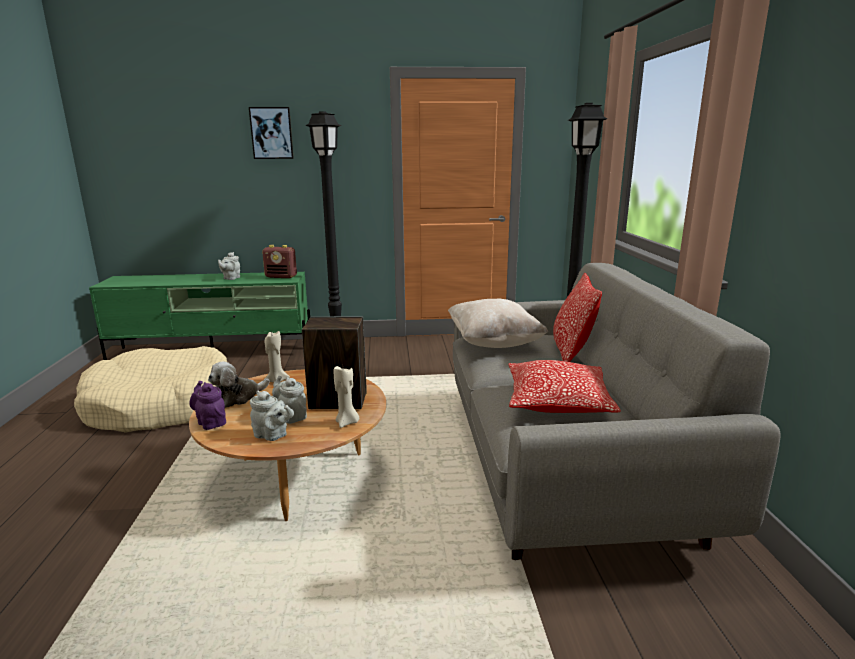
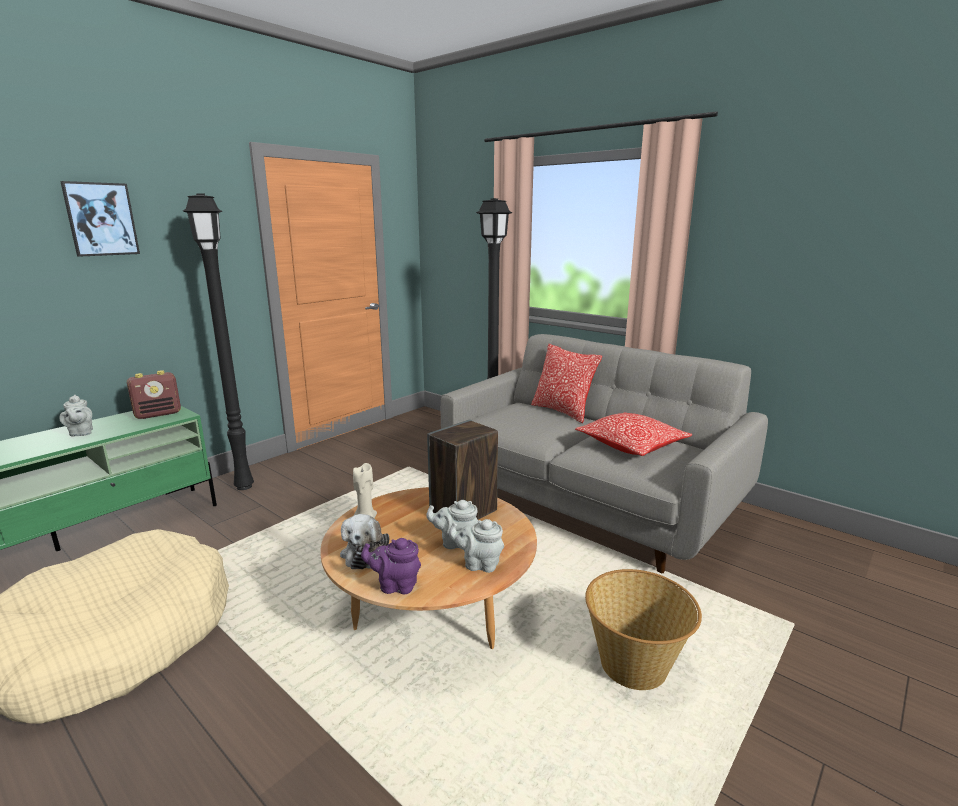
camera: 45 degrees left, 0 degrees up
grey teapot [250,390,294,441] -> grey teapot turned 150 degrees counterclockwise [449,519,504,573]
beige candle [334,366,359,428] -> none
beige pillow [448,299,548,348] -> none
none -> basket [585,569,702,690]

